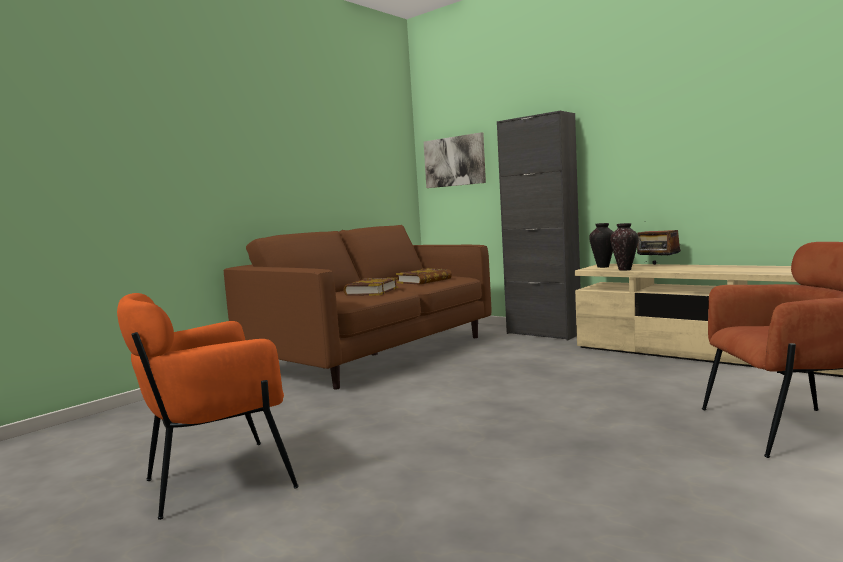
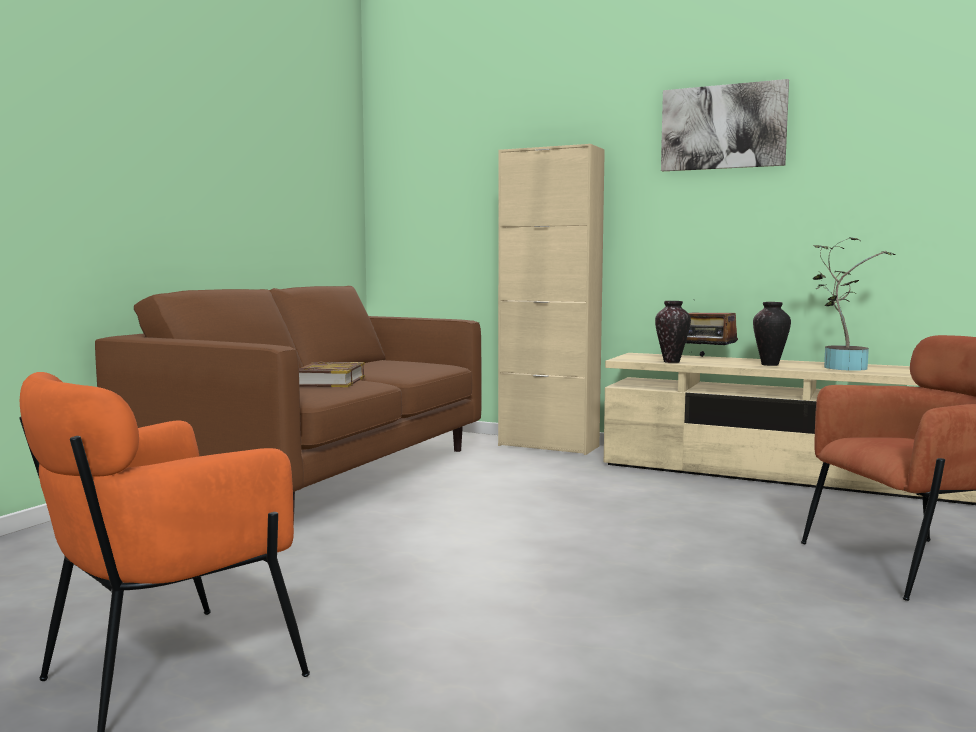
camera: 15 degrees left, 0 degrees up
book [396,268,452,285] -> none
picture [424,132,486,188] -> picture moved to [661,79,789,171]
black cabinet [497,111,581,340] -> beige cabinet [498,144,605,455]
vase [589,223,613,268] -> vase moved to [753,302,791,366]
none -> potted plant [813,237,896,371]

